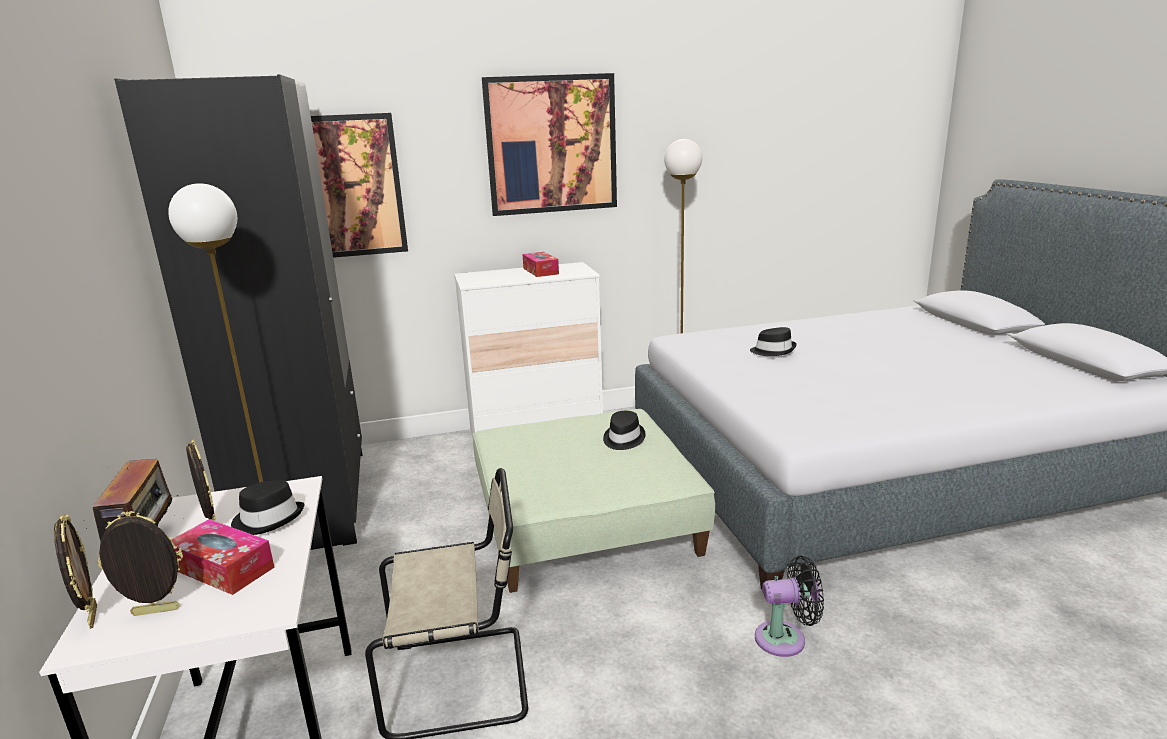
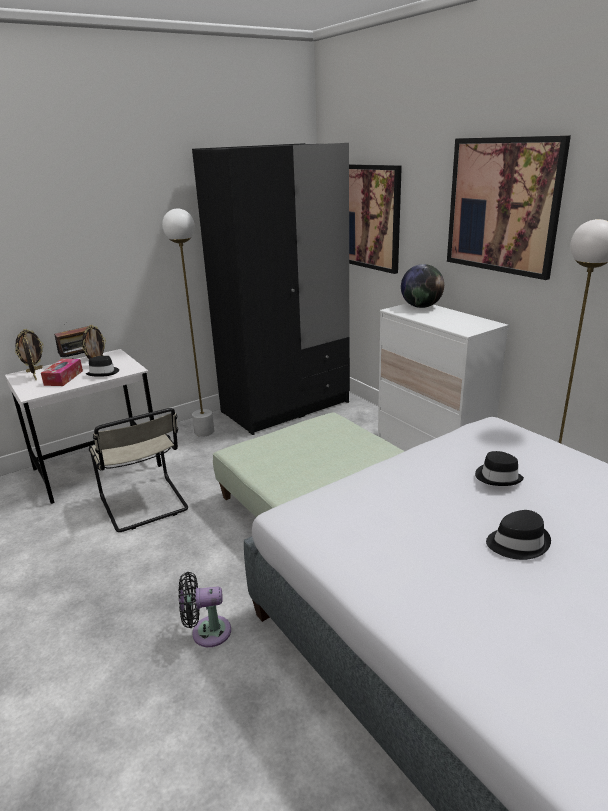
camera: 70 degrees right, 5 degrees up
tissue box [523,252,559,277] -> none
black hat [603,411,646,450] -> black hat moved to [486,510,551,560]
black fan [755,555,824,657] -> black fan turned 105 degrees clockwise [179,572,231,647]
none -> globe [401,264,444,308]

